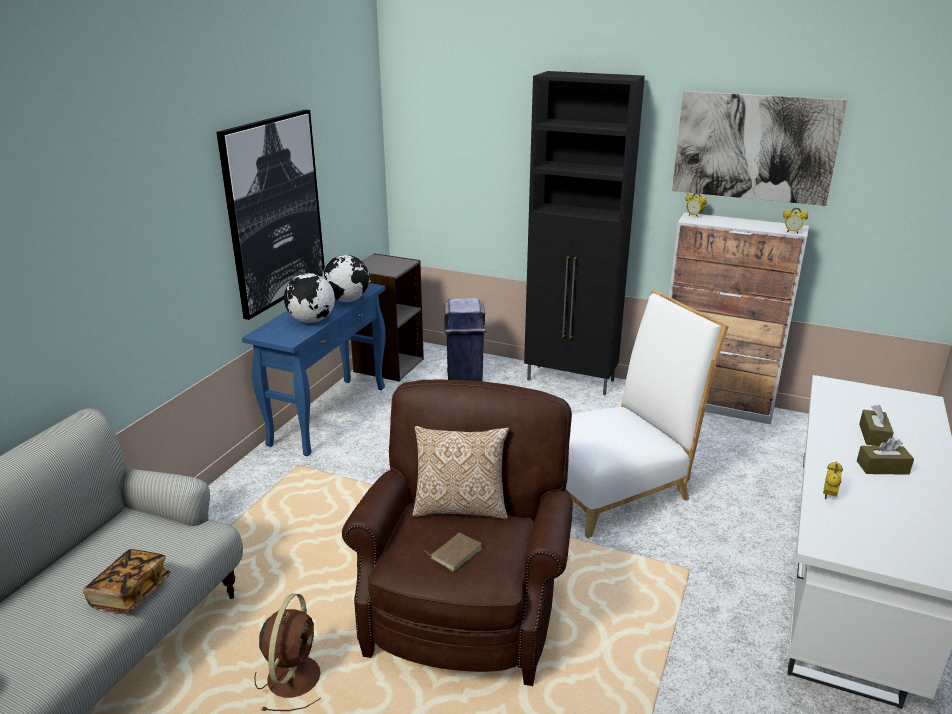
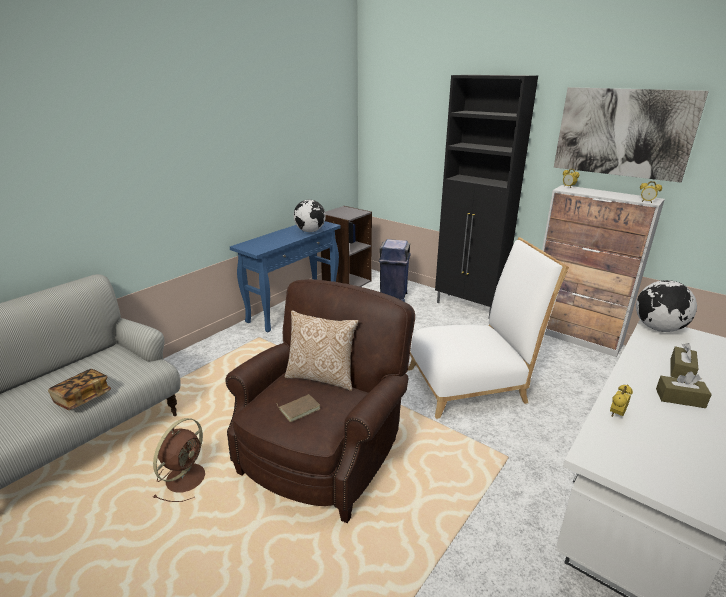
camera: 15 degrees right, 0 degrees up
picture [217,110,325,320] -> none
globe [284,273,335,323] -> globe moved to [636,280,697,332]

